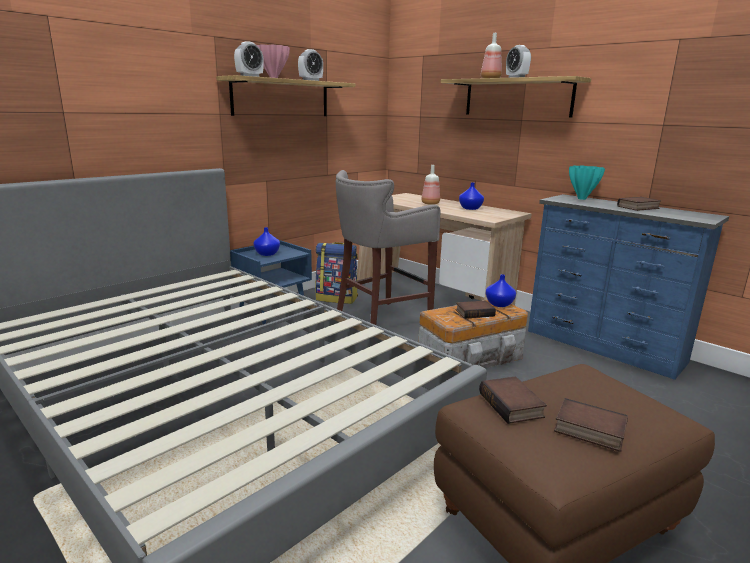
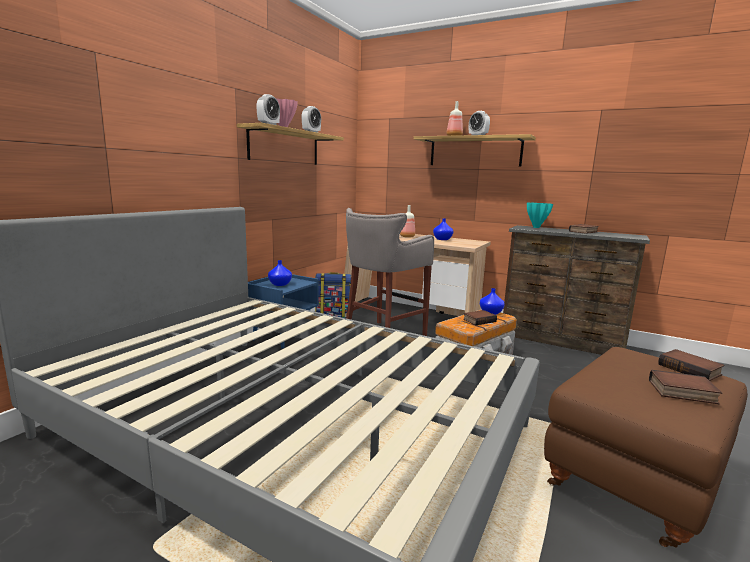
camera: 15 degrees left, 5 degrees down
book [479,376,547,424] -> book moved to [658,349,725,381]
blue dresser [528,194,729,380] -> brown dresser [503,225,650,355]

